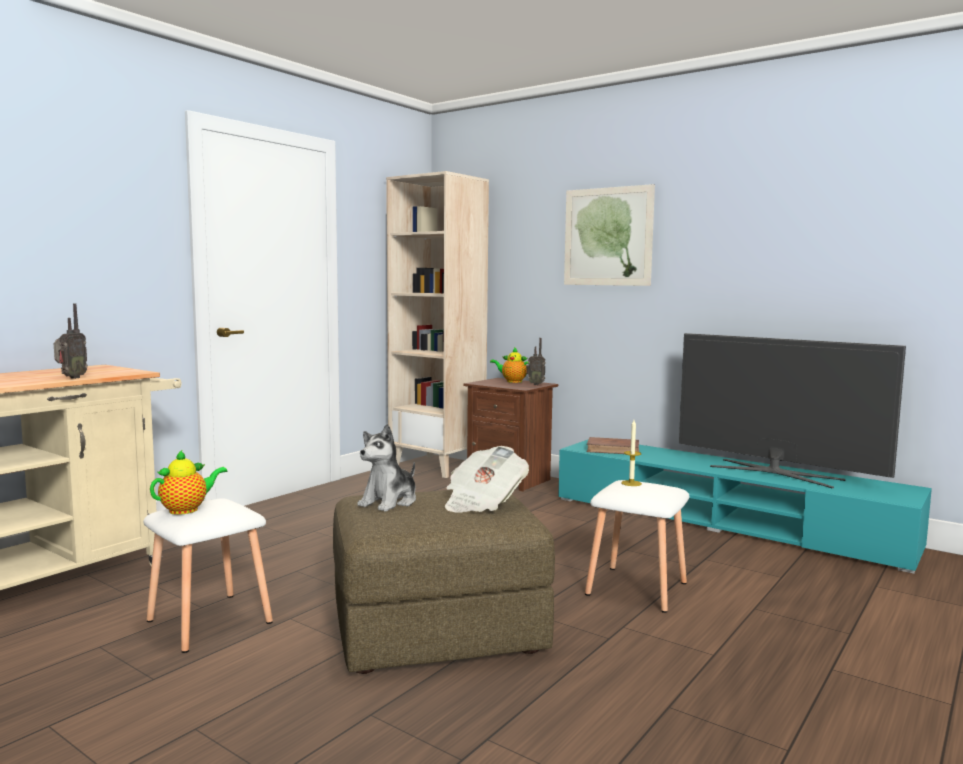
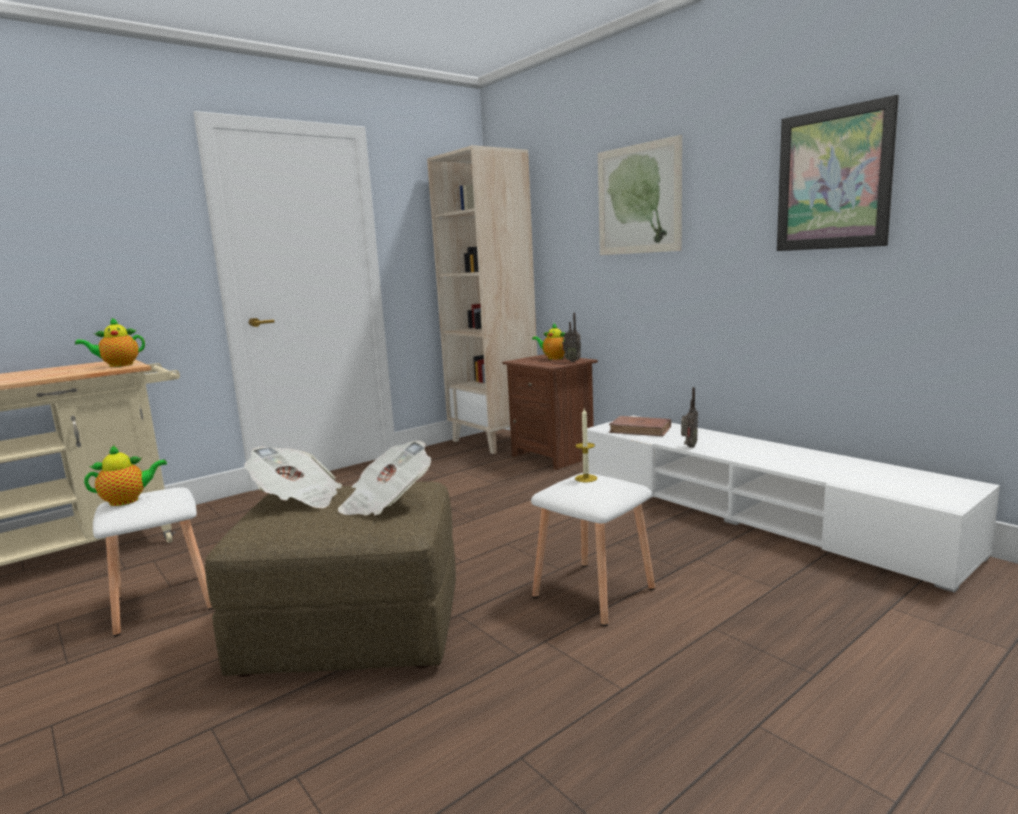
camera: 15 degrees right, 5 degrees up
radio [53,304,88,379] -> radio moved to [681,387,698,448]
plush toy [357,424,416,512] -> newspaper [244,447,342,508]
turquoise tv stand [558,440,932,574] -> white tv stand [587,415,1000,593]
television [679,333,906,488] -> none
none -> teapot [75,317,145,367]
none -> picture [777,95,899,251]

